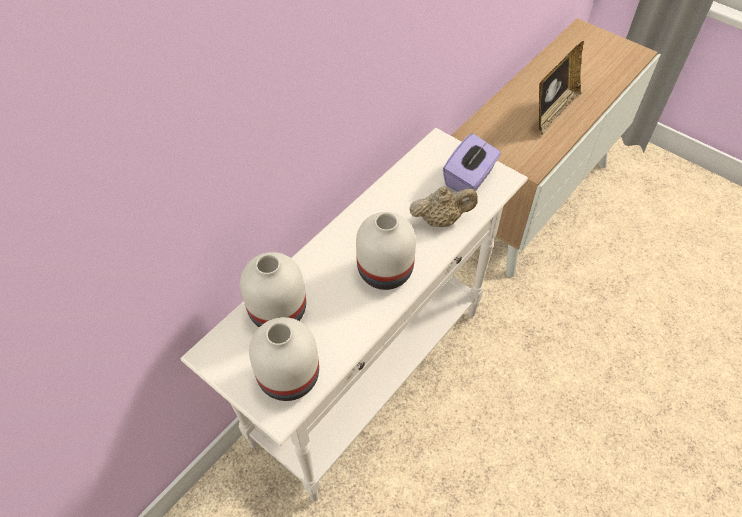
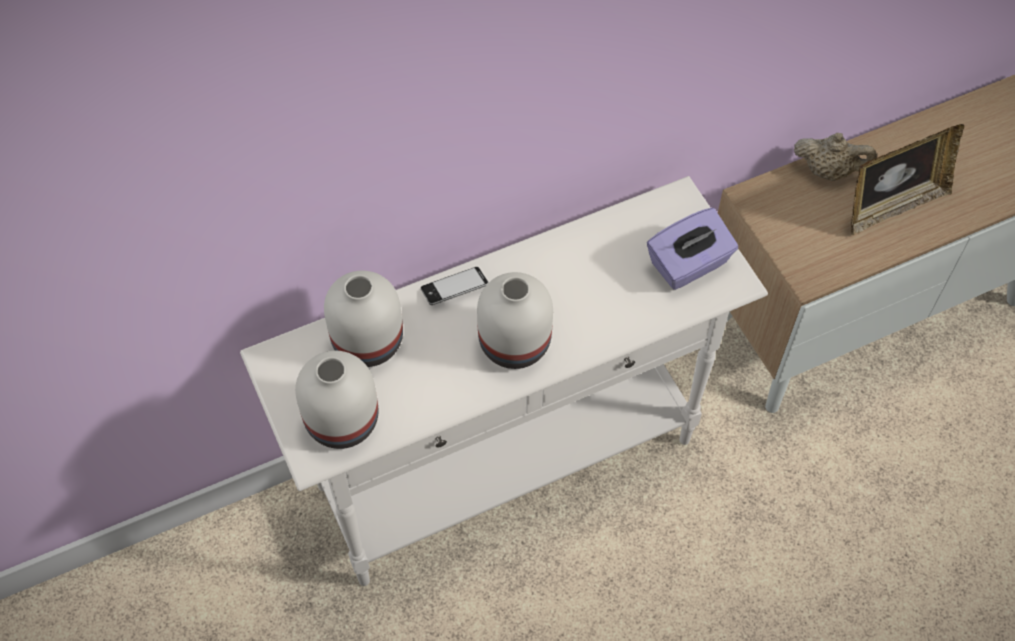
camera: 25 degrees right, 5 degrees up
beige teapot [409,186,478,227] -> beige teapot moved to [794,133,877,181]
none -> phone [421,267,488,305]

